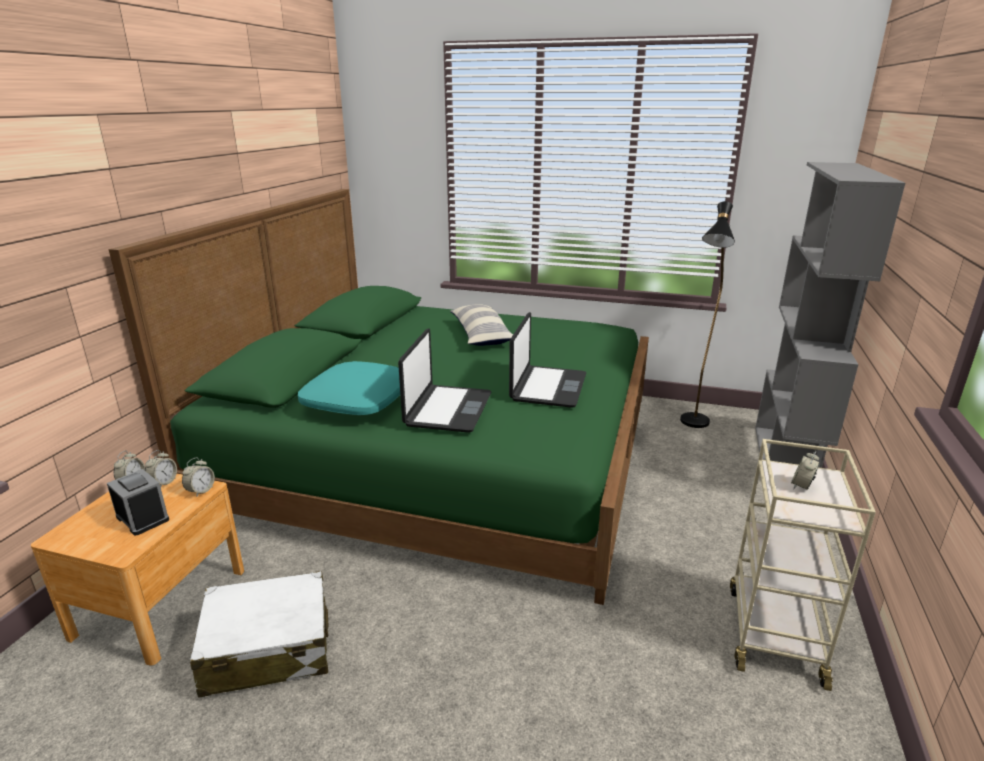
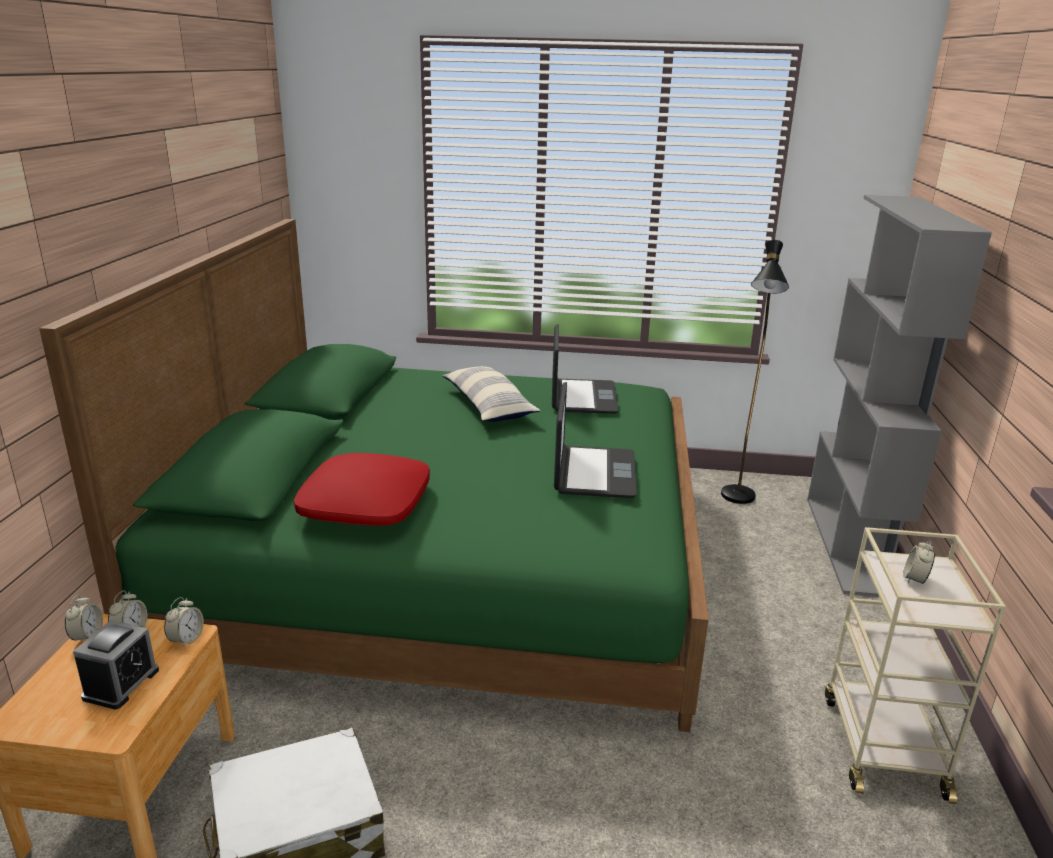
camera: 10 degrees left, 0 degrees up
alarm clock [107,469,169,536] -> alarm clock turned 75 degrees clockwise [73,620,159,709]
turquoise pillow [298,361,400,415] -> red pillow [294,453,430,526]
laptop [398,328,491,433] -> laptop moved to [552,324,619,414]

